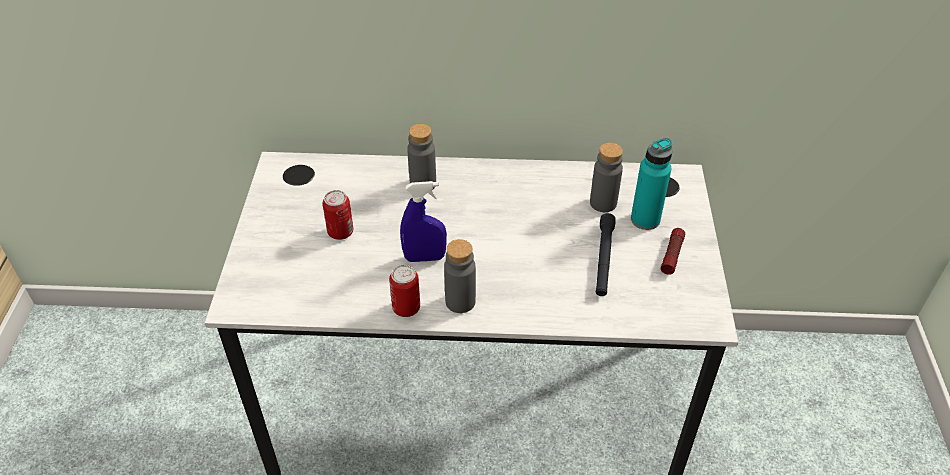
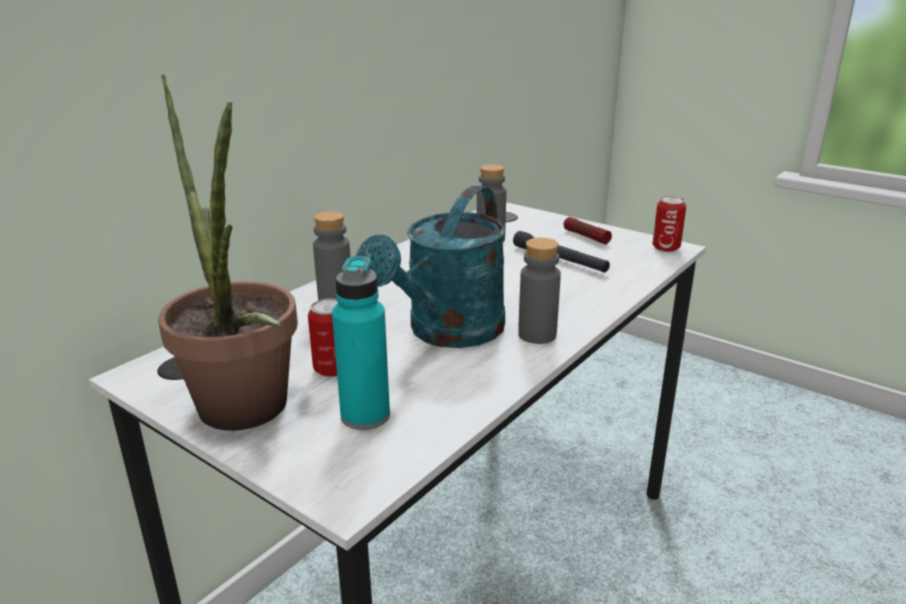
camera: 55 degrees left, 20 degrees down
can [389,265,420,317] -> can moved to [652,196,686,252]
blue spray bottle [400,181,447,262] -> turquoise watering can [356,185,505,348]
turquoise bottle [631,137,673,230] -> turquoise bottle moved to [332,256,390,430]
none -> potted plant [158,74,298,431]

